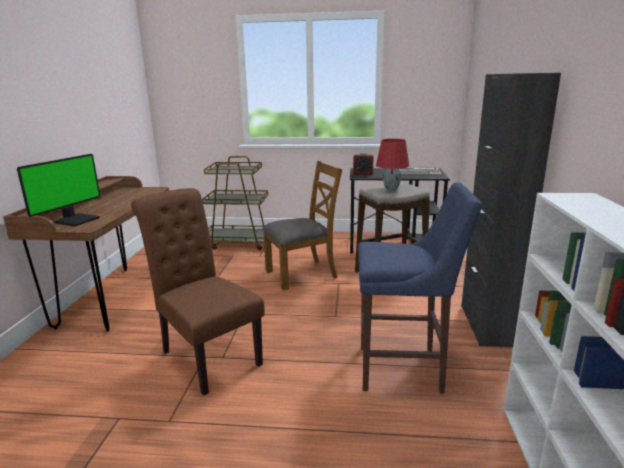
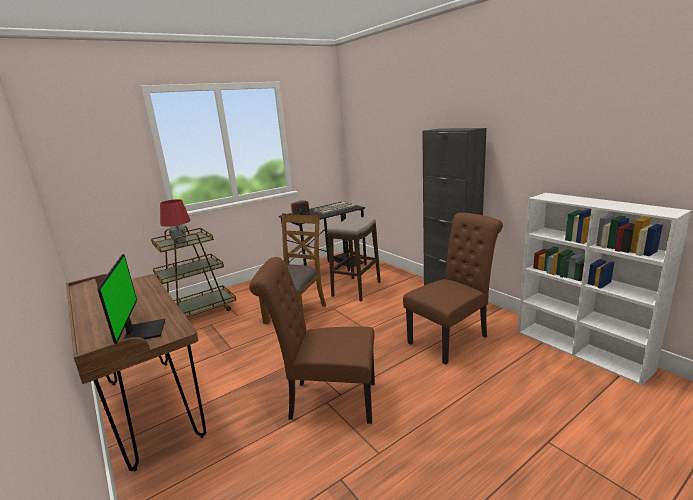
camera: 40 degrees left, 0 degrees up
blue stool [358,182,482,394] -> brown chair [403,213,503,365]
red table lamp [376,139,409,191] -> red table lamp moved to [160,199,191,244]

